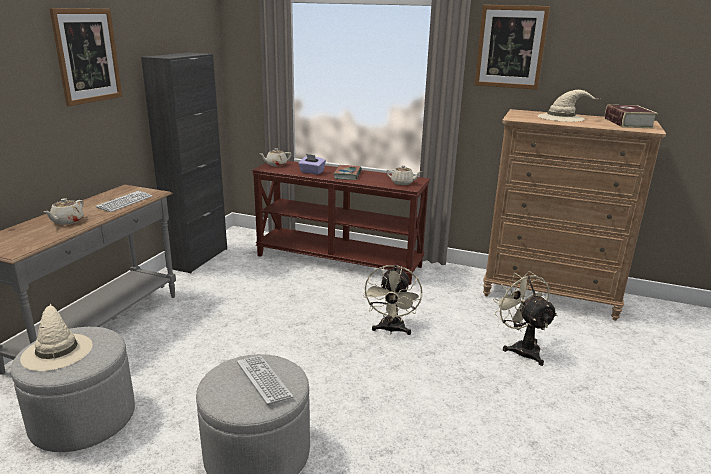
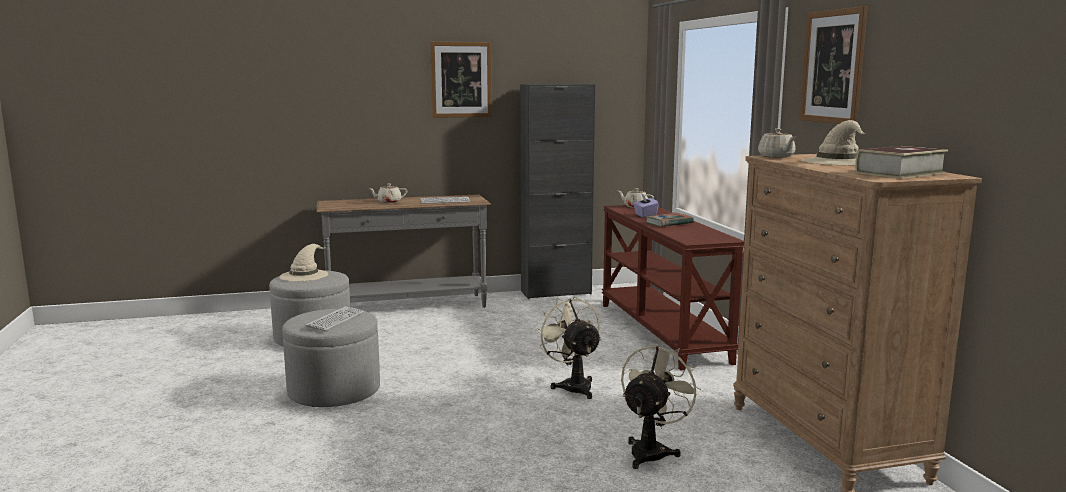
camera: 55 degrees right, 10 degrees down
beige fan [363,265,422,335] -> beige fan turned 90 degrees clockwise [535,297,602,399]
beige teapot [386,165,422,185] -> beige teapot moved to [758,128,796,158]

